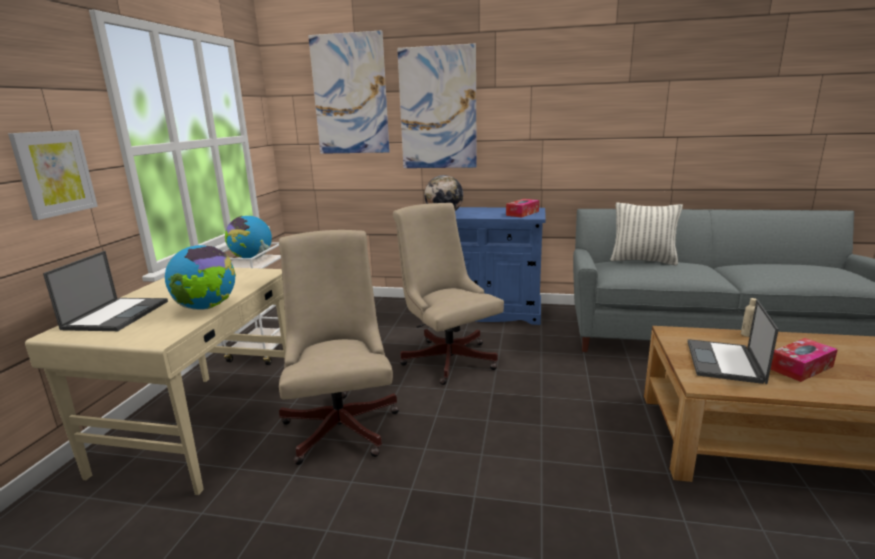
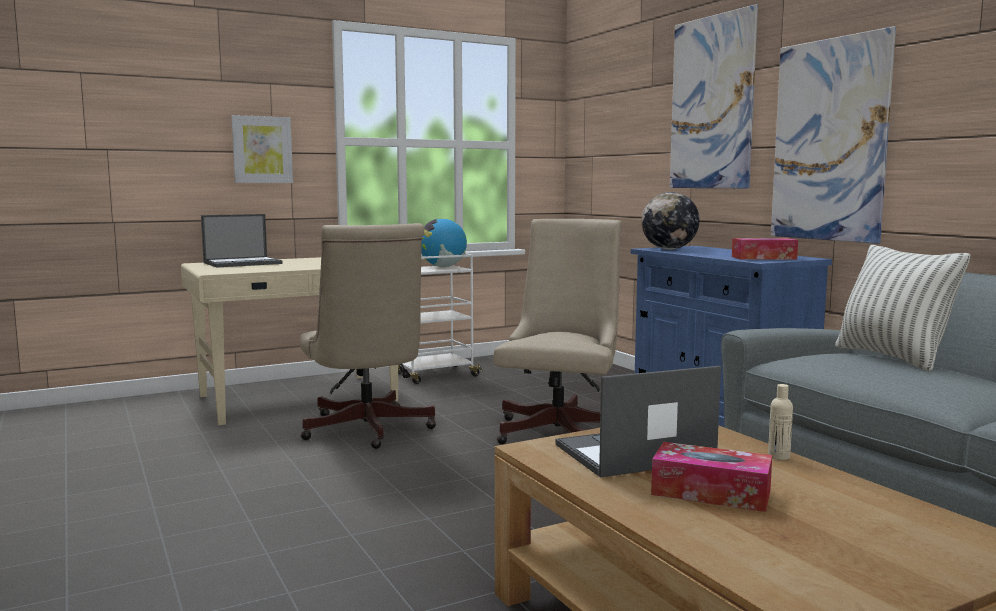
camera: 50 degrees right, 10 degrees down
globe [165,245,236,310] -> none
beige office chair [279,230,399,465] -> beige office chair turned 120 degrees clockwise [300,223,436,449]
picture [308,30,390,154] -> picture moved to [771,26,896,244]

